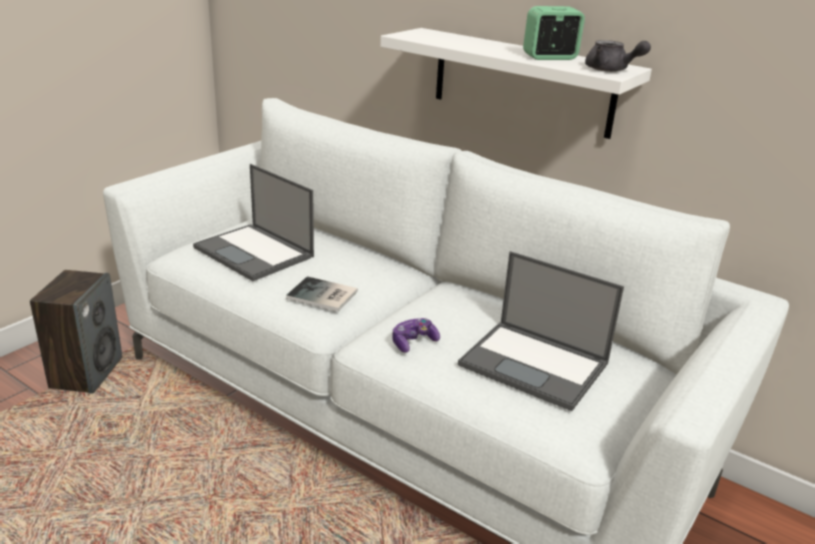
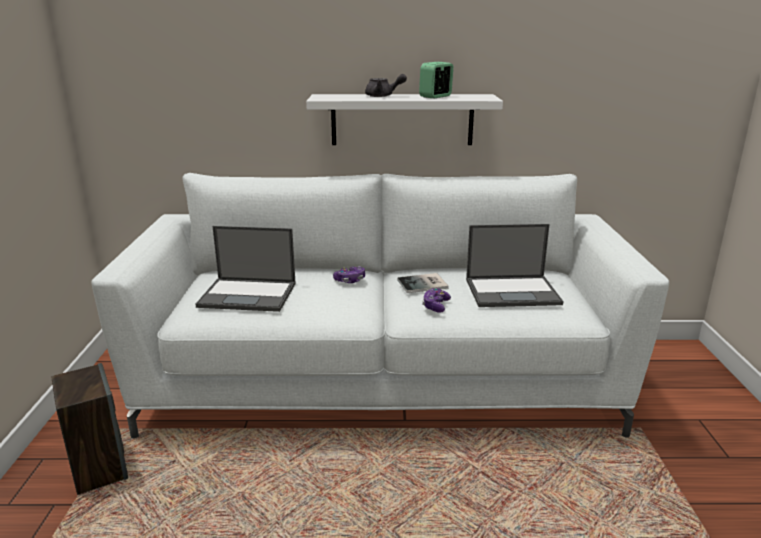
camera: 35 degrees left, 5 degrees down
book [286,276,358,312] -> book moved to [397,273,448,293]
grey teapot [585,40,651,72] -> grey teapot moved to [365,74,407,97]
none -> game controller [333,266,365,283]

